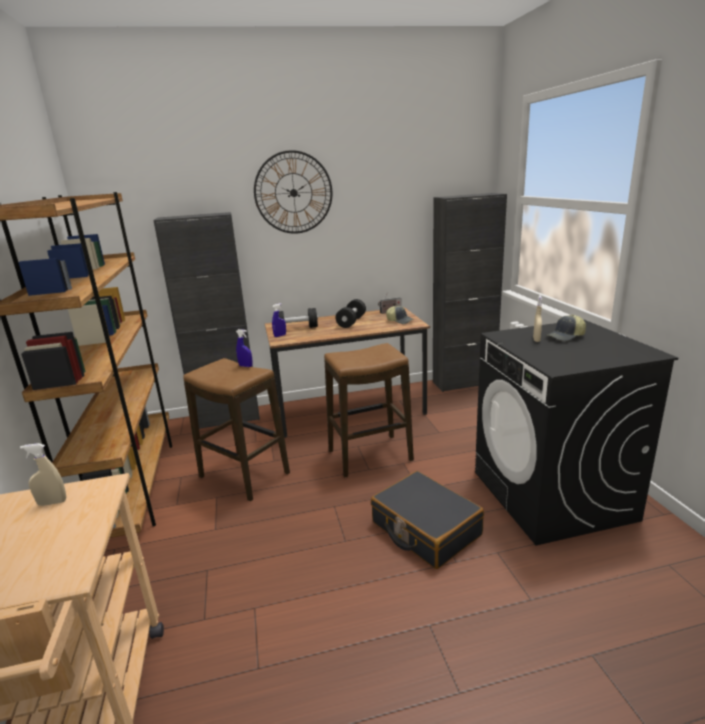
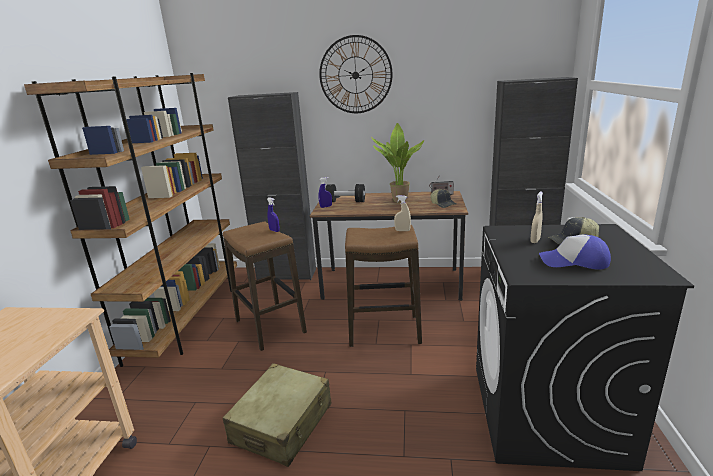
camera: 20 degrees right, 0 degrees up
beige spray bottle [20,443,66,506] -> beige spray bottle moved to [394,195,411,231]
black dumbbell [336,299,366,328] -> potted plant [371,123,424,203]
black suitcase [371,471,484,569] -> none
none -> beige suitcase [223,363,331,467]
none -> cap [539,234,611,269]

